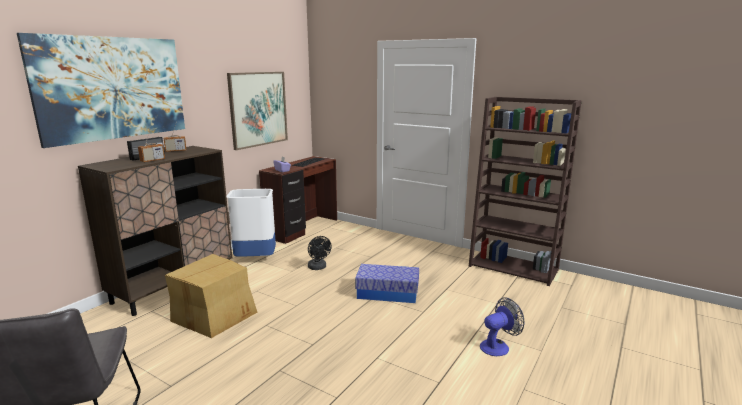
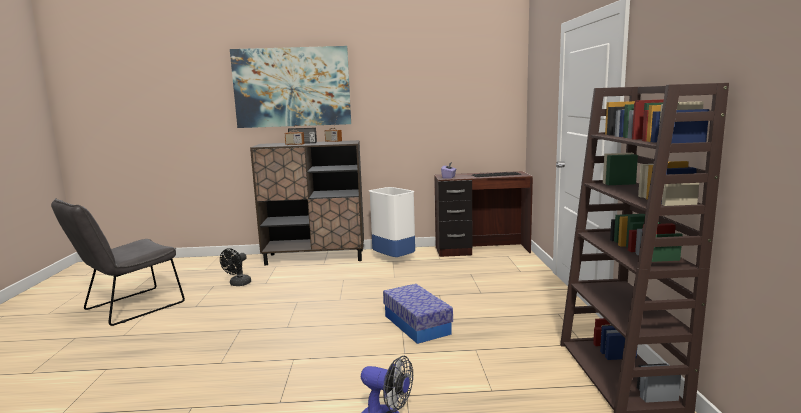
camera: 55 degrees right, 5 degrees down
cardboard box [165,254,257,338] -> none
picture [227,72,288,150] -> none
black fan [308,236,332,270] -> black fan moved to [220,248,251,286]

